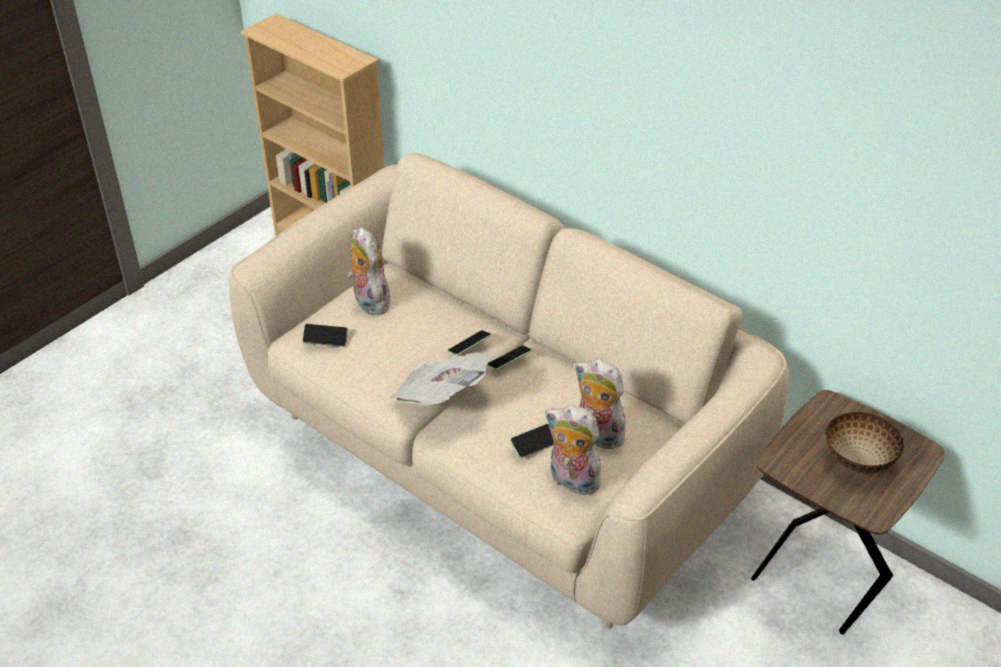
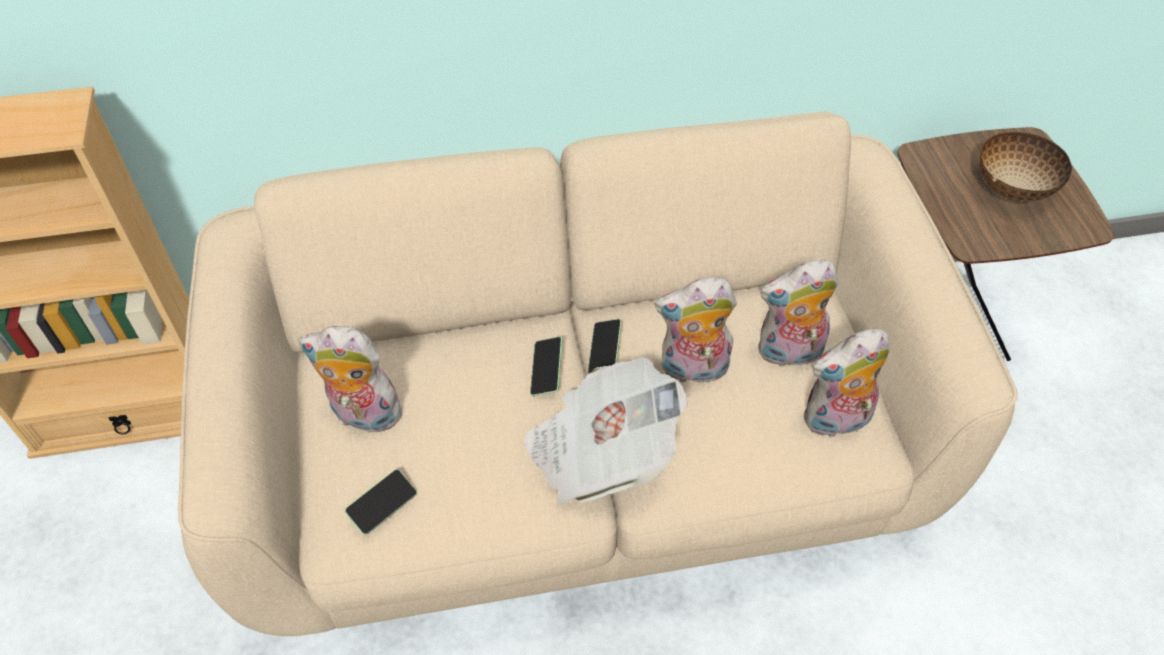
camera: 50 degrees left, 10 degrees up
phone [510,424,554,458] -> none
none -> plush toy [654,277,737,383]

